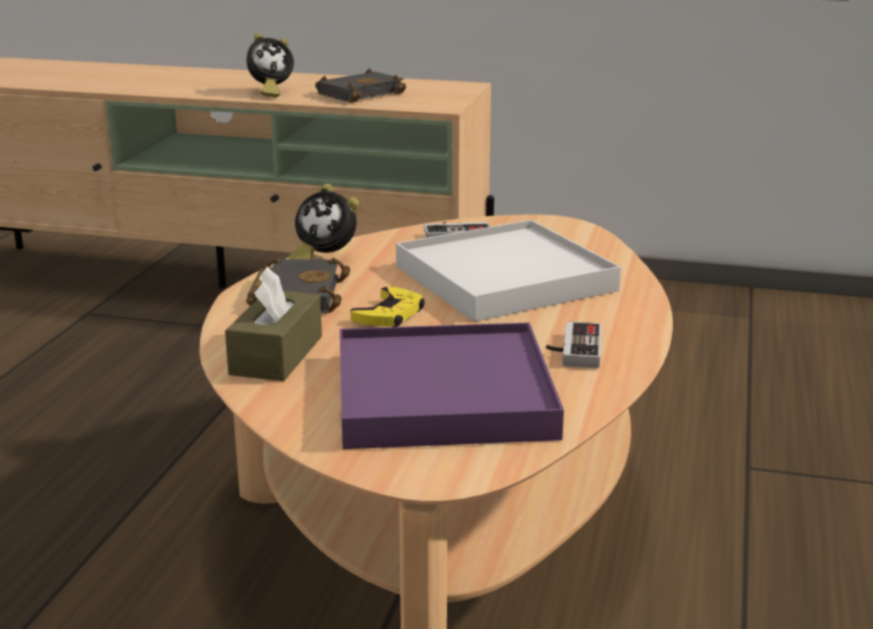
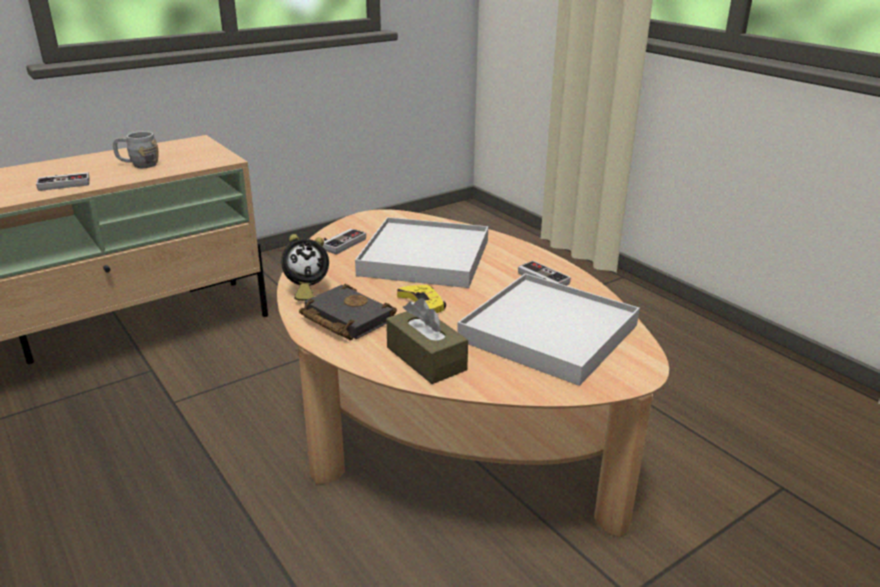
camera: 50 degrees left, 5 degrees up
alarm clock [247,33,294,97] -> game controller [36,172,90,191]
black book [315,68,406,103] -> grey mug [113,131,159,168]
purple tray [340,323,564,449] -> white tray [457,273,640,386]

